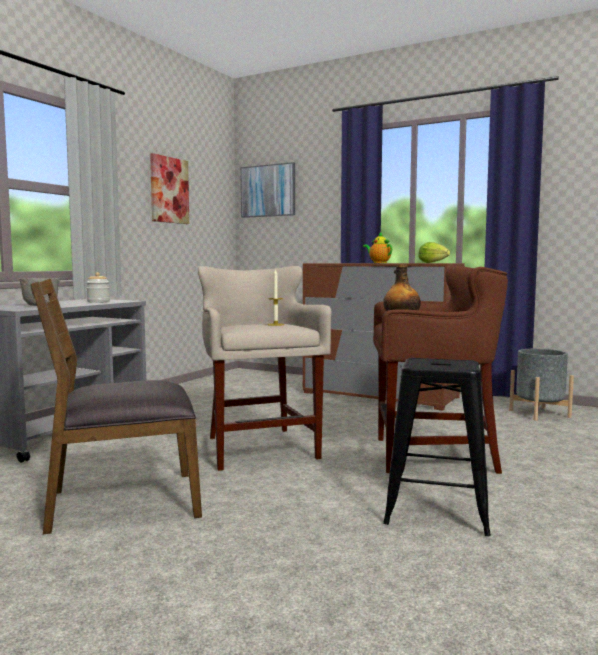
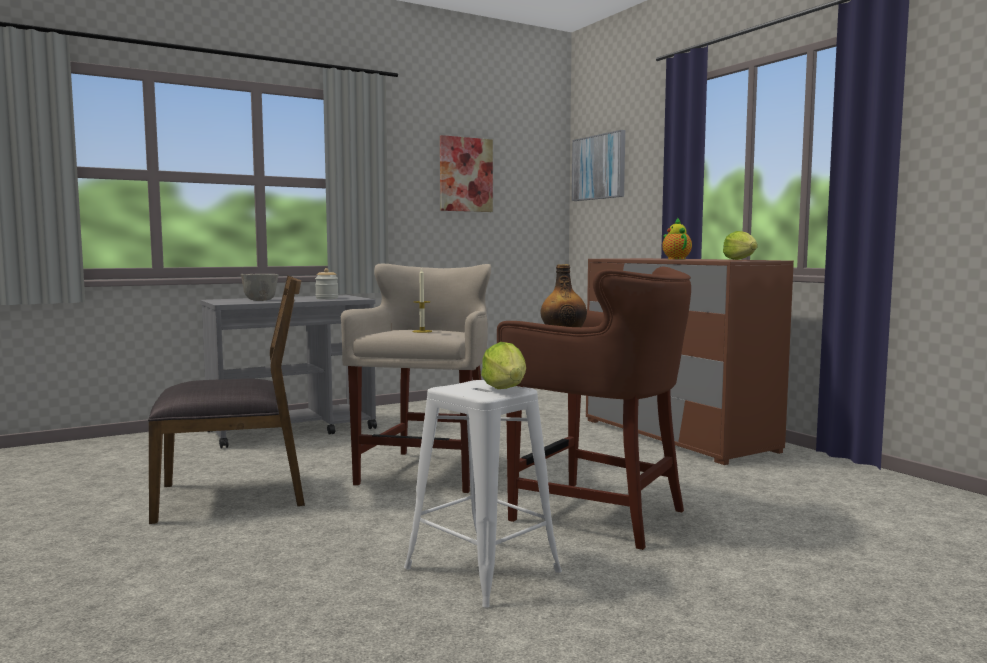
camera: 30 degrees right, 0 degrees up
brown chair [30,279,202,534] -> brown chair turned 150 degrees clockwise [148,275,305,524]
black stool [383,358,491,536] -> white stool [404,380,562,607]
grey planter [509,349,574,421] -> none
none -> lettuce [481,342,526,389]

